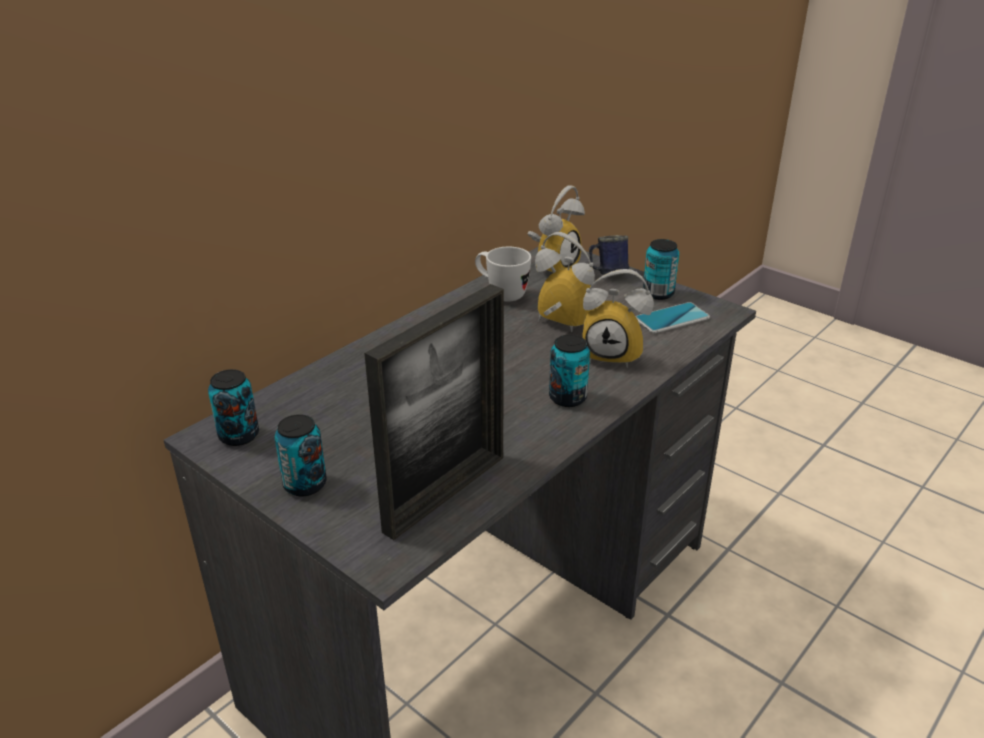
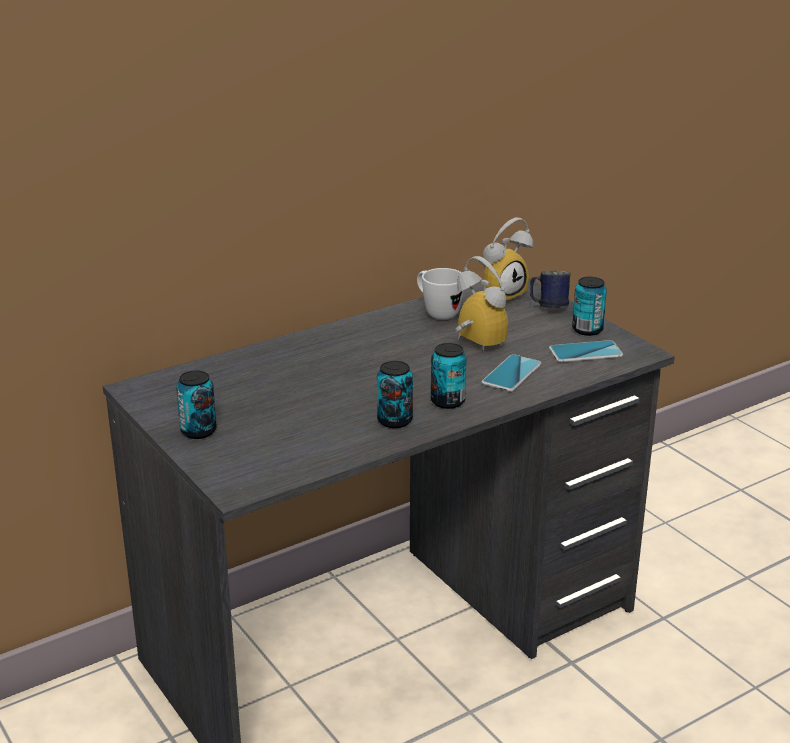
camera: 15 degrees right, 5 degrees down
can [208,369,259,446] -> can moved to [377,361,413,428]
picture frame [364,284,504,540] -> none
alarm clock [583,269,654,368] -> phone [482,354,541,392]

